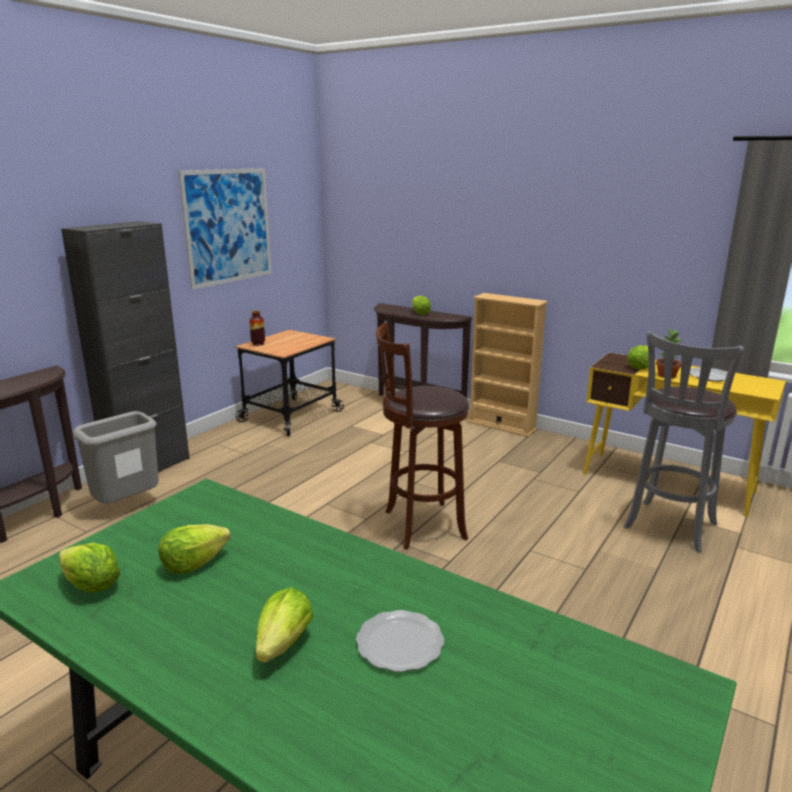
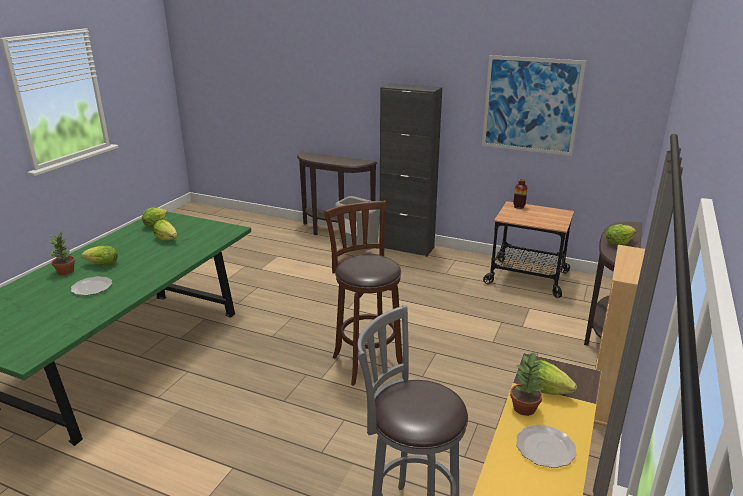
camera: 80 degrees right, 5 degrees up
none -> potted plant [47,231,75,275]

